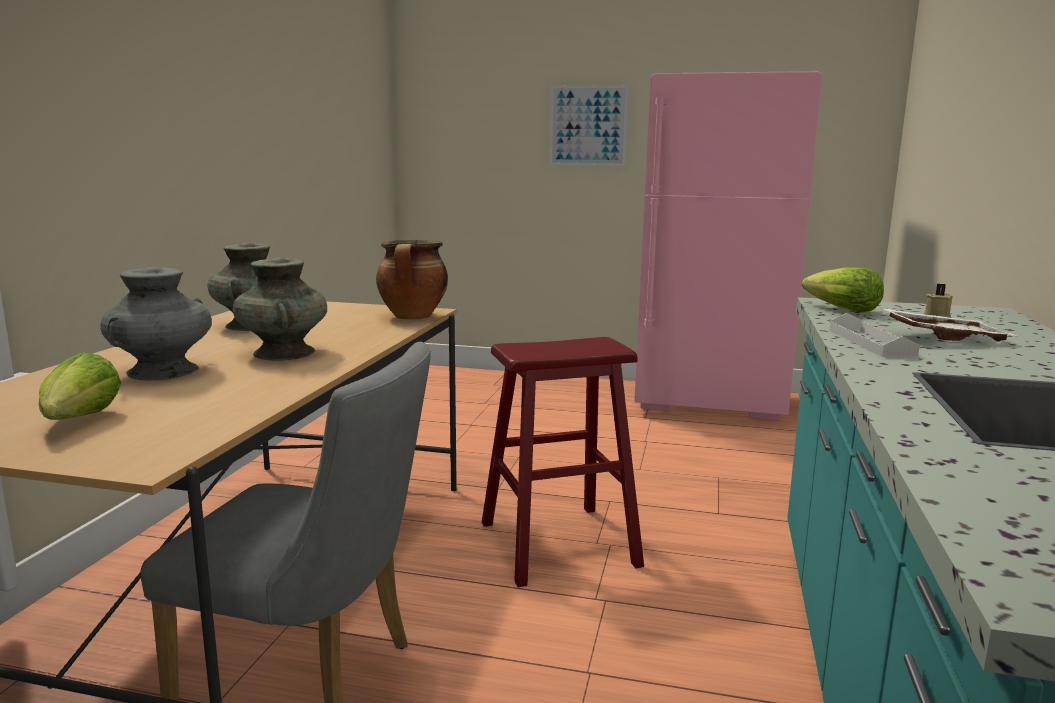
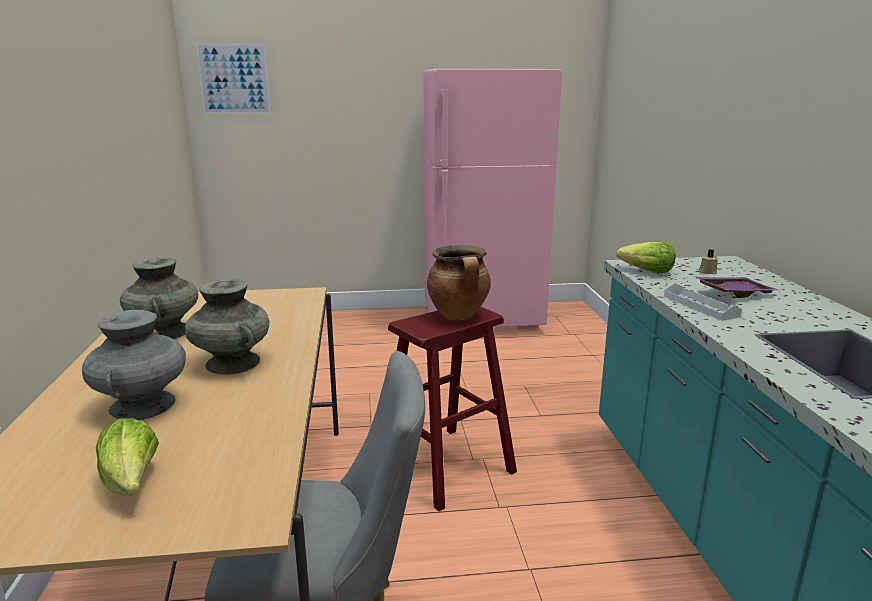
camera: 20 degrees left, 5 degrees up
cooking pot [376,240,448,320] -> cooking pot moved to [427,245,491,320]
picture [550,85,628,166] -> picture moved to [195,43,271,114]
white tray [882,308,1019,342] -> purple tray [695,277,778,298]

